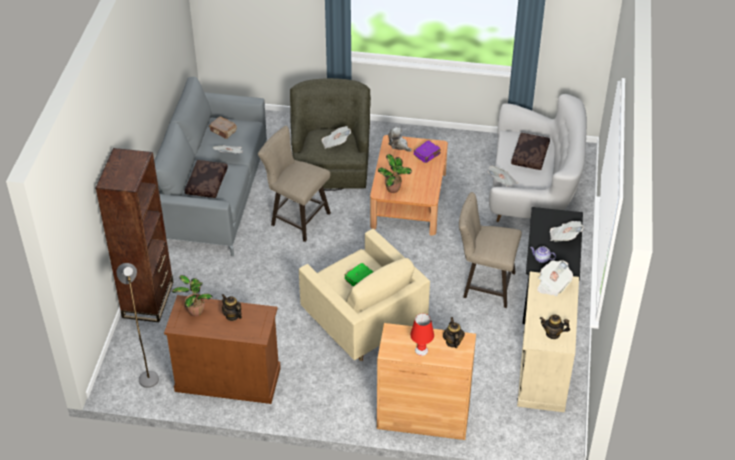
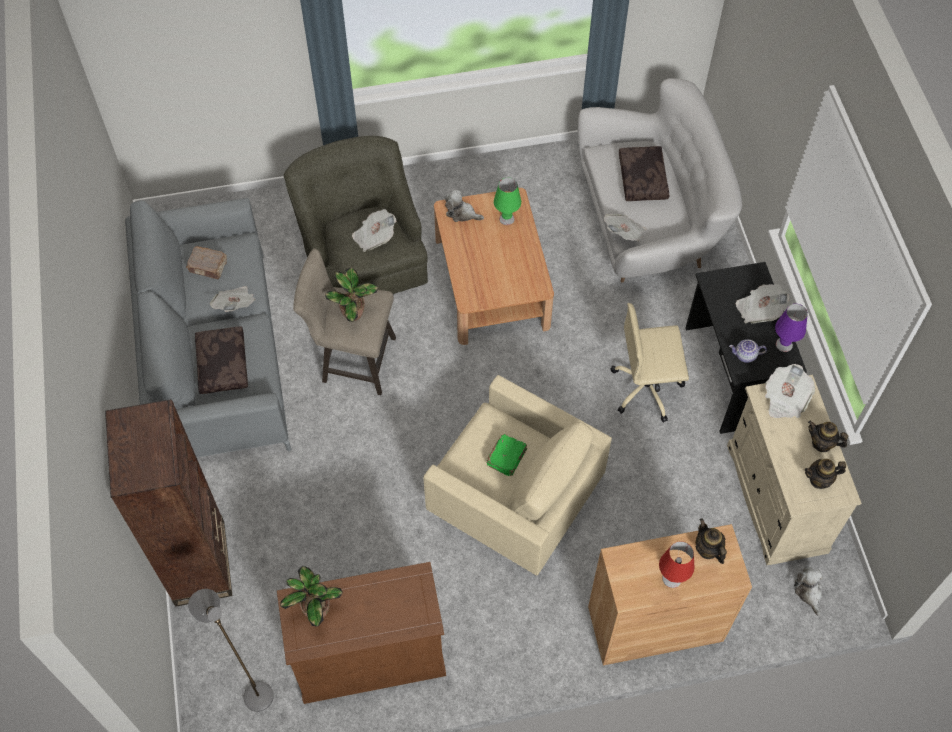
camera: 20 degrees left, 15 degrees up
teapot [222,294,242,321] -> teapot moved to [808,420,848,452]
potted plant [378,154,412,193] -> potted plant moved to [325,267,378,322]
purple book [414,141,441,163] -> green table lamp [494,178,521,225]
beige stool [459,192,522,308] -> beige office chair [611,303,689,423]
none -> purple table lamp [775,304,808,352]
none -> plush toy [794,567,823,616]

